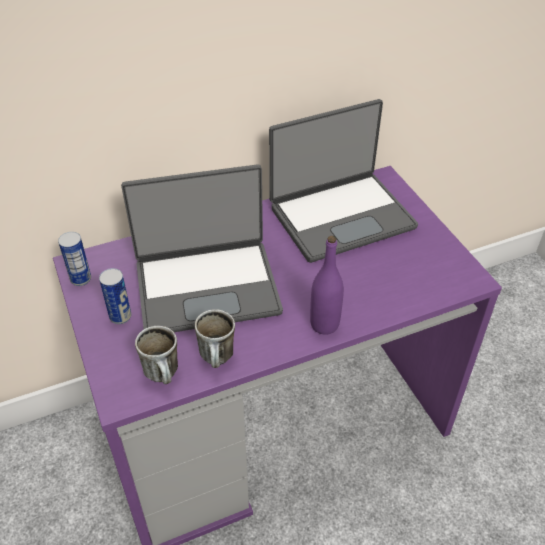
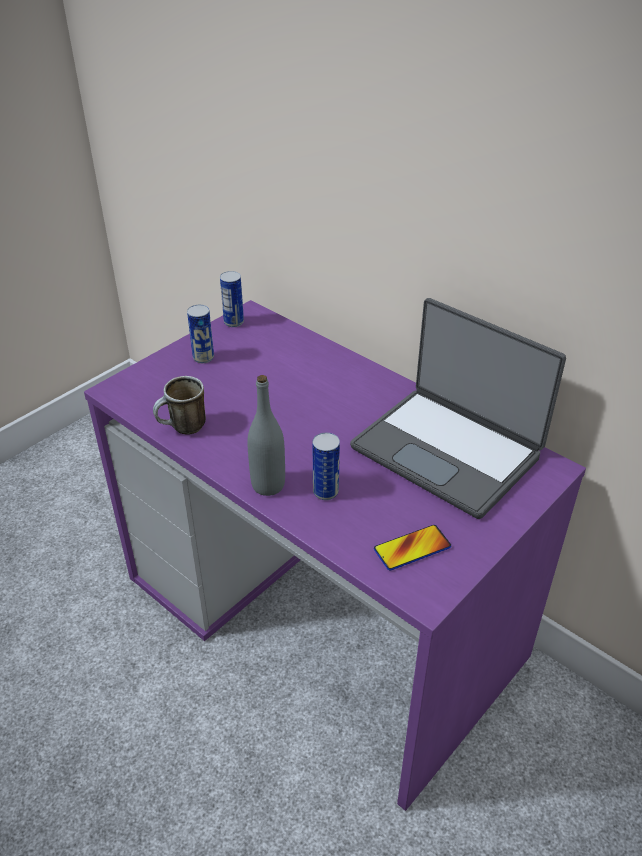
camera: 65 degrees right, 5 degrees down
laptop [121,164,283,332] -> none
mug [135,326,178,384] -> none
purple bottle [310,236,344,335] -> grey bottle [247,375,285,496]
none -> can [313,433,340,500]
none -> phone [374,525,451,571]

